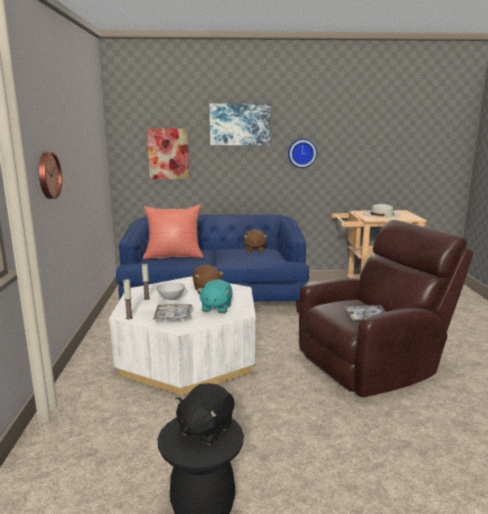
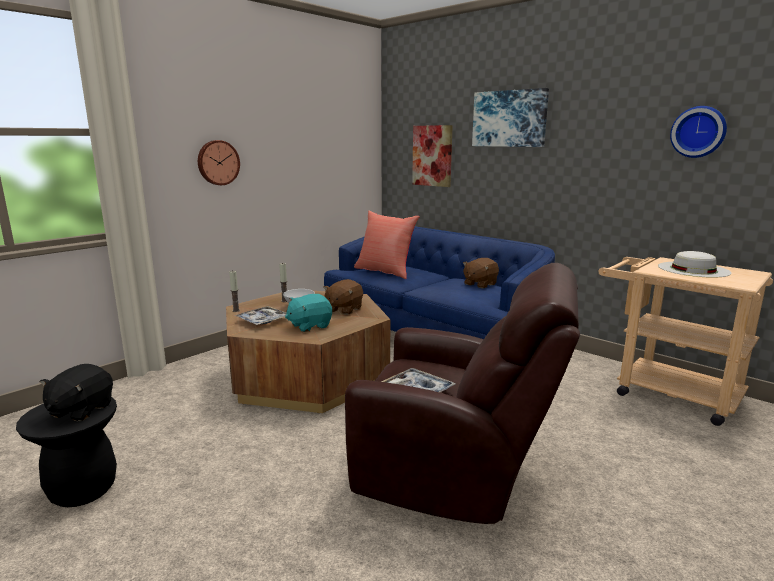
camera: 45 degrees right, 0 degrees up
white coffee table [109,276,256,396] -> brown coffee table [226,291,390,413]
black plush toy [174,383,234,445] -> black plush toy turned 60 degrees counterclockwise [40,364,113,422]
wall clock [288,139,317,168] -> wall clock moved to [670,106,727,158]

